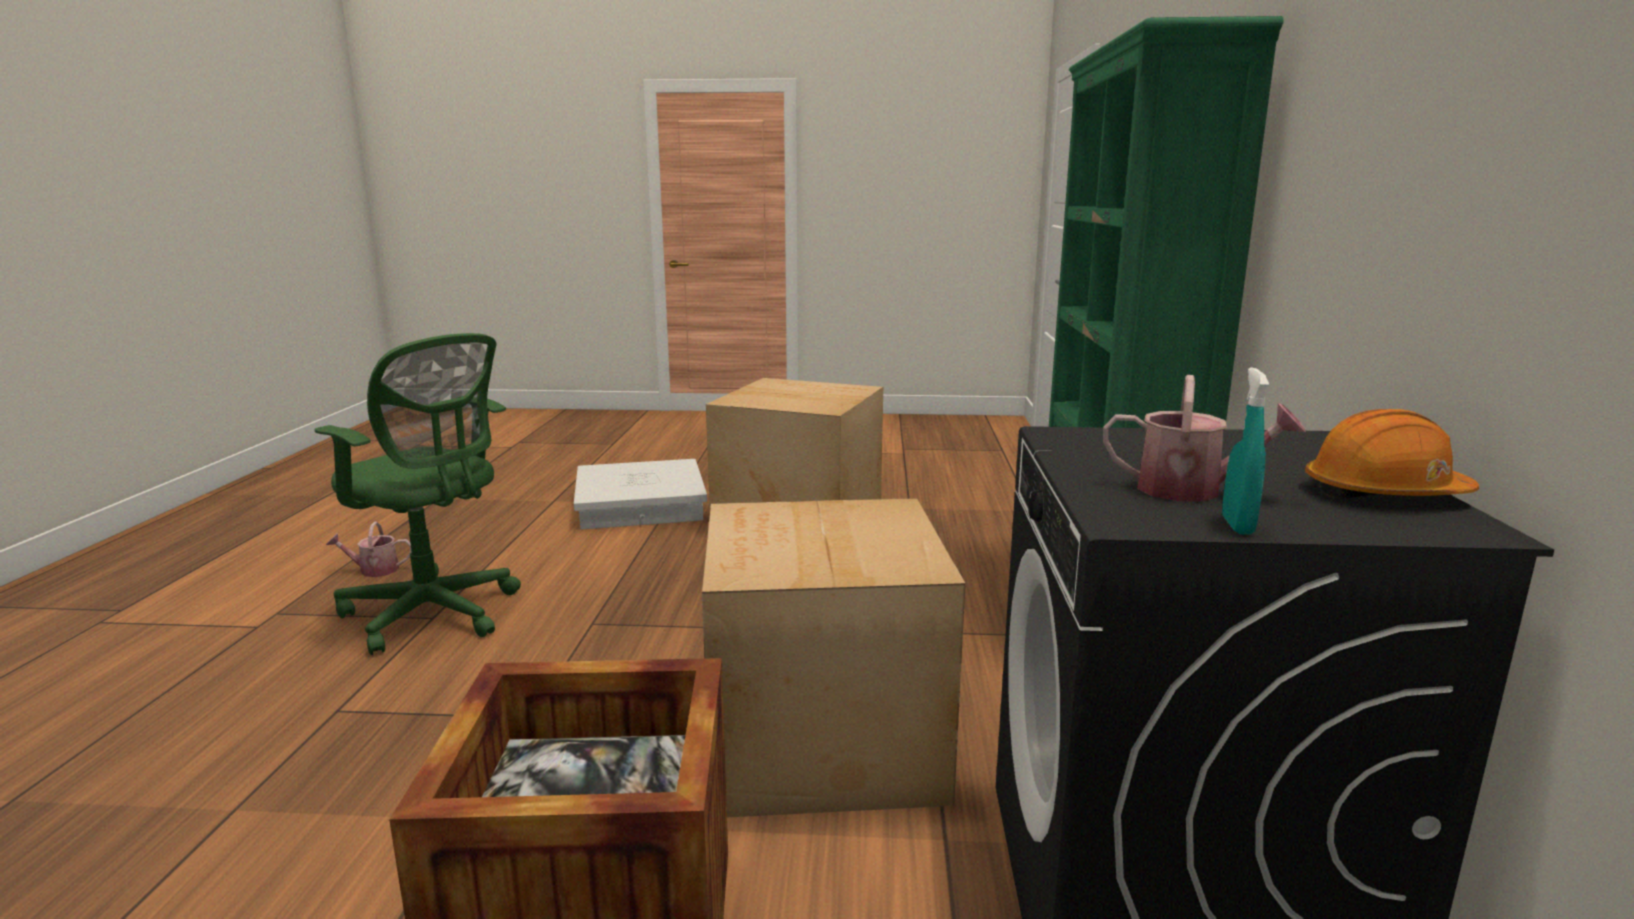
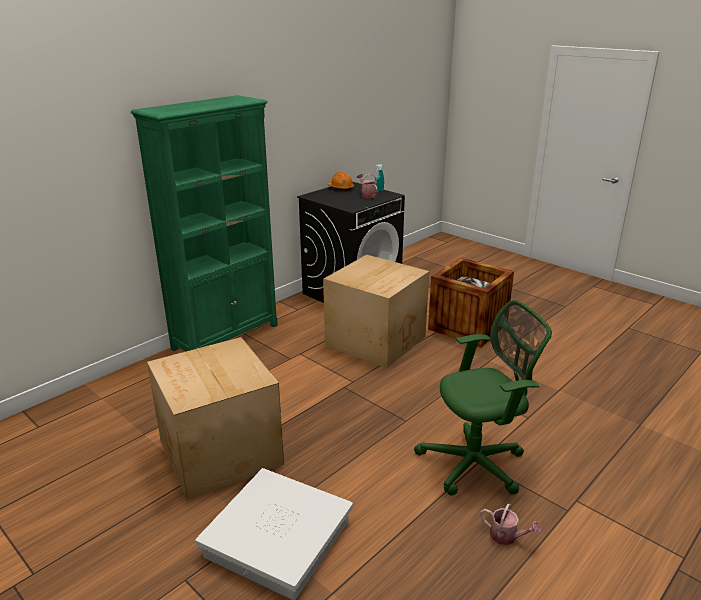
camera: 140 degrees left, 10 degrees up
green office chair [314,333,521,655] -> green office chair turned 90 degrees clockwise [414,300,552,495]

